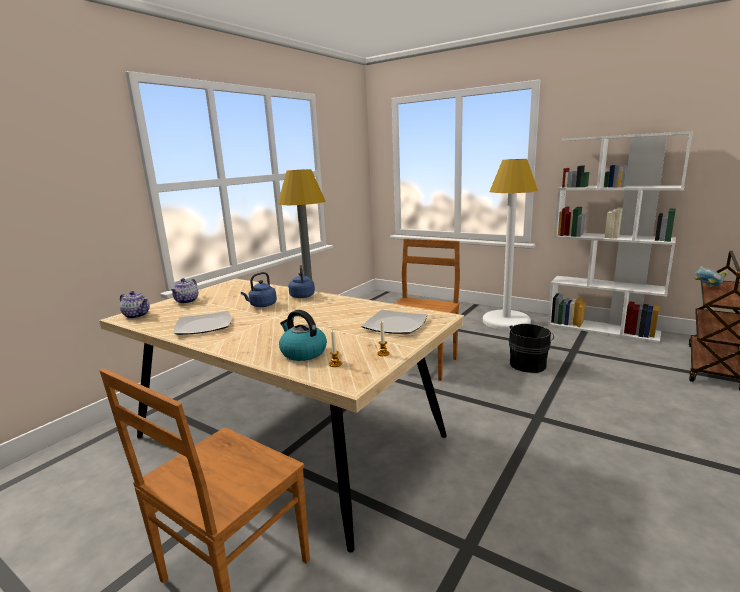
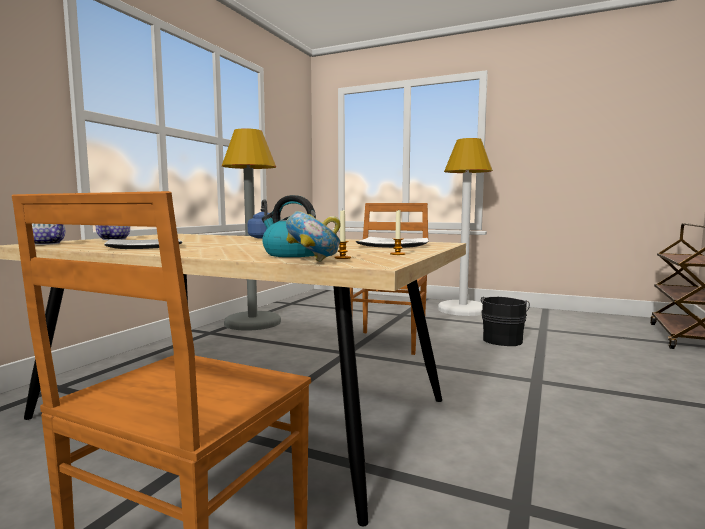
camera: 10 degrees left, 10 degrees down
blue kettle [241,272,277,307] -> none
white bookcase [548,131,693,343] -> none
bowl [695,266,727,287] -> bowl moved to [286,211,341,262]

